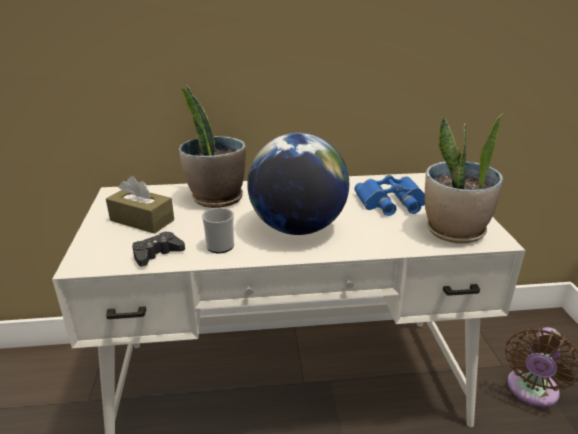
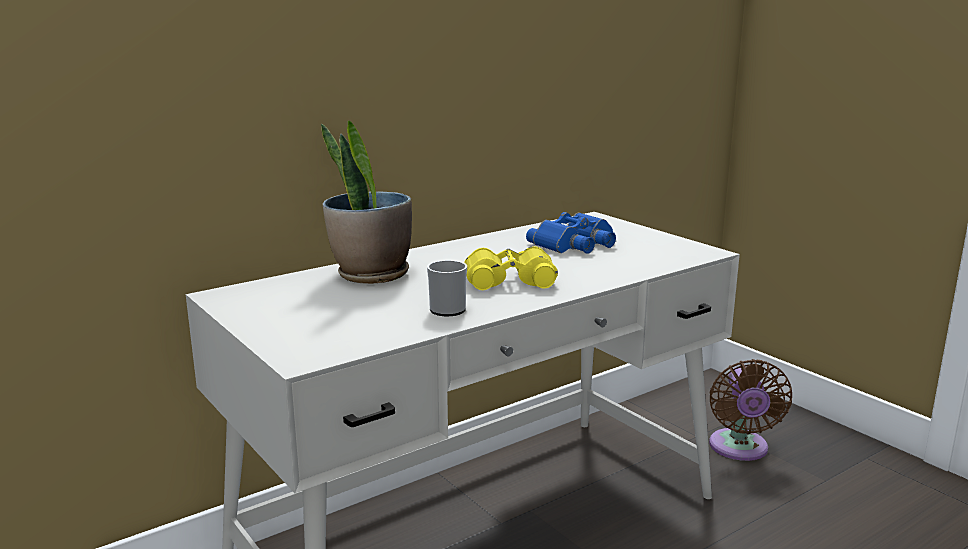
camera: 30 degrees left, 10 degrees down
brown tissue box [106,176,174,234] -> none
black game controller [132,232,185,267] -> none
globe [247,133,349,235] -> yellow binoculars [464,246,558,290]
potted plant [425,113,505,243] -> none

